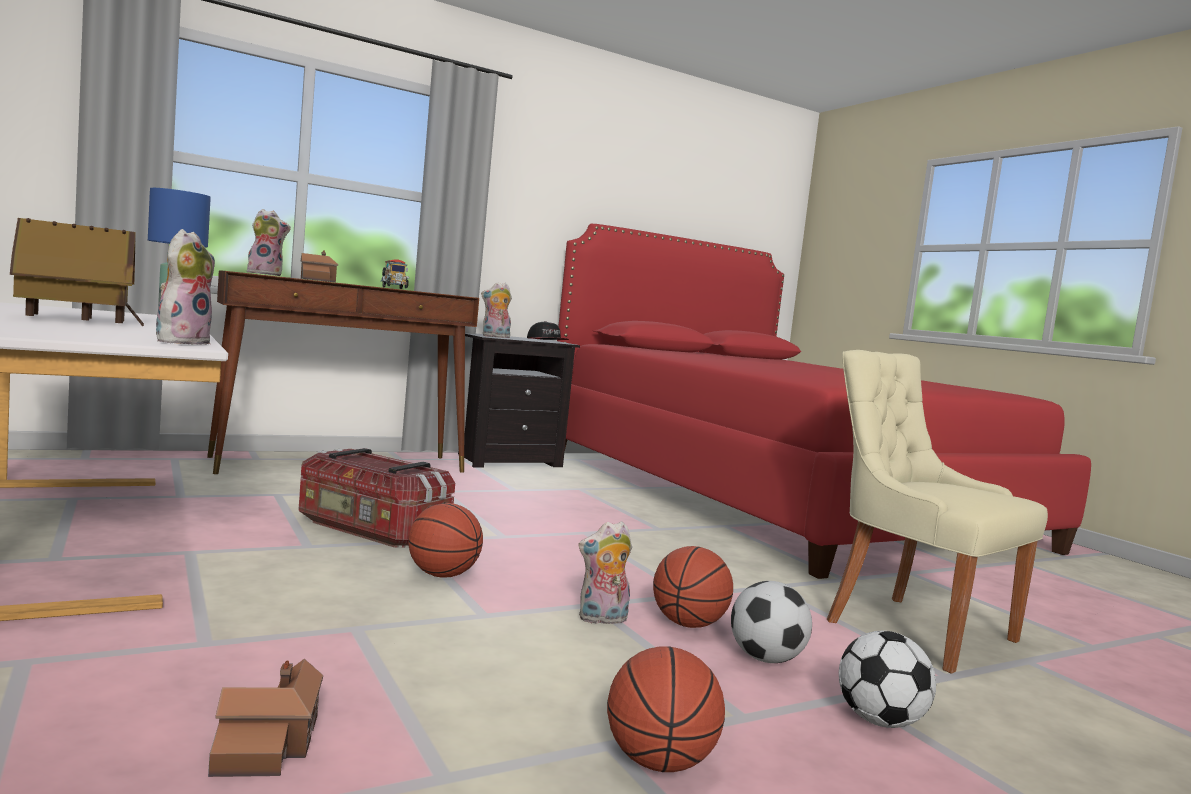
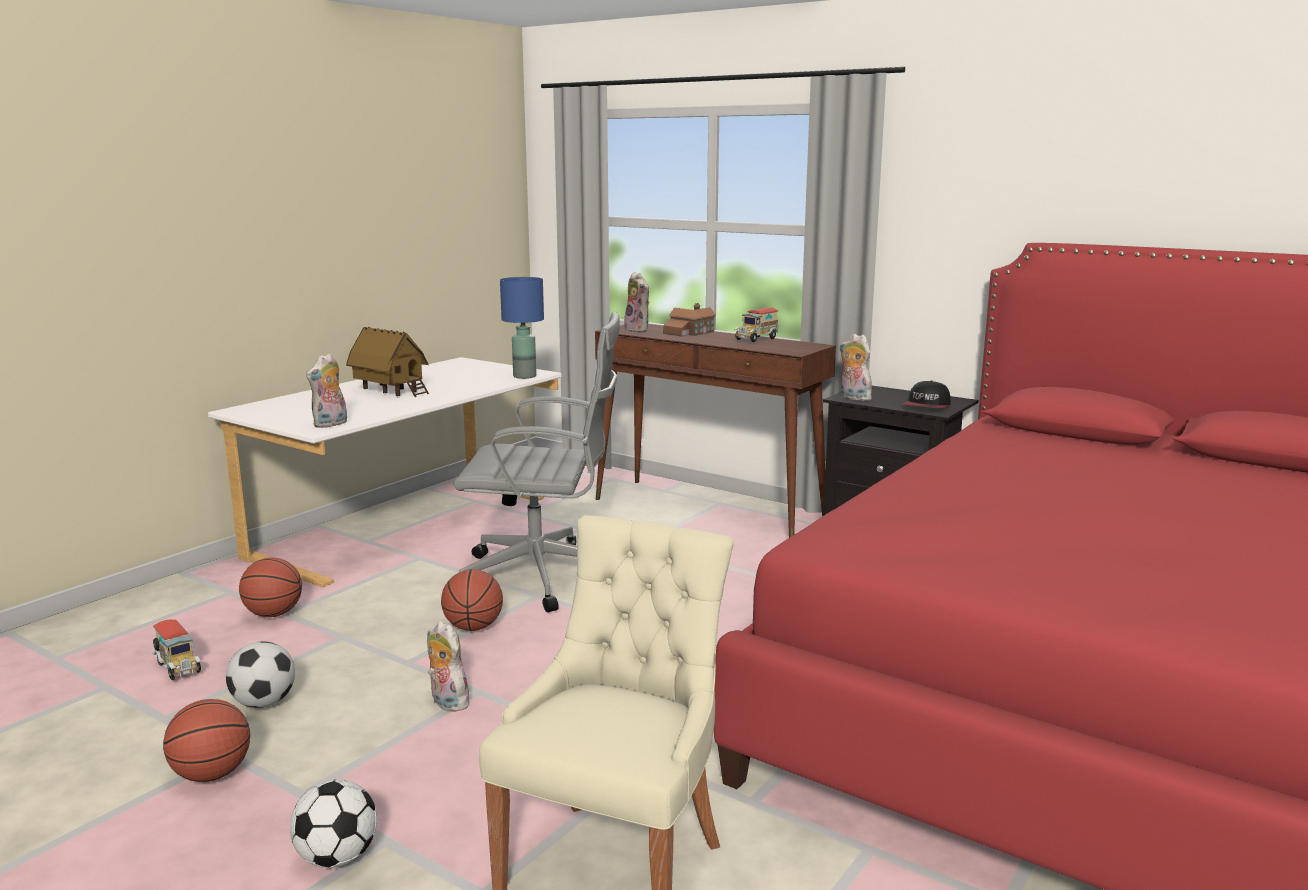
camera: 65 degrees right, 10 degrees up
plush toy [156,229,215,345] -> plush toy turned 135 degrees clockwise [306,353,347,428]
toy house [208,659,323,777] -> toy truck [152,620,201,680]
storage box [298,448,455,548] -> grey office chair [453,312,620,613]
basketball [653,546,733,628] -> basketball moved to [239,557,302,617]
football [731,581,812,663] -> football moved to [226,642,295,708]

